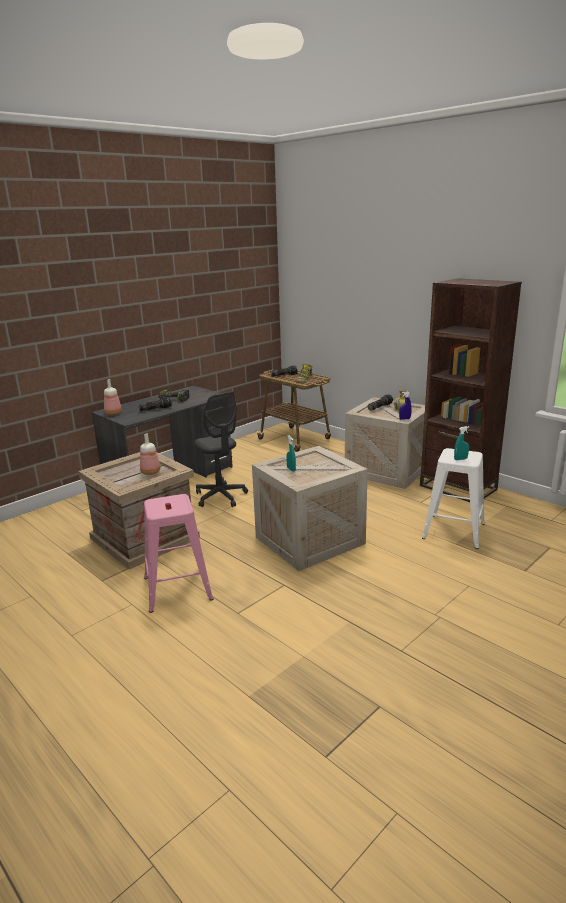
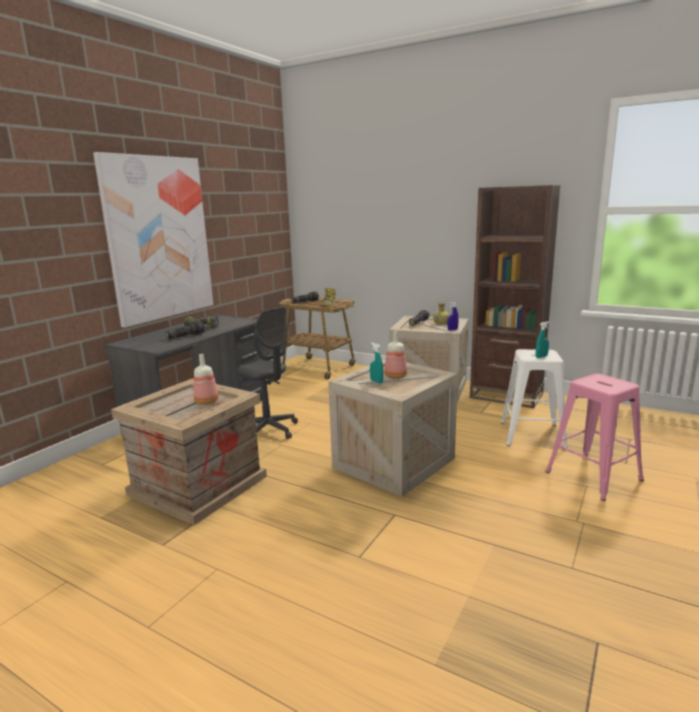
camera: 15 degrees left, 5 degrees down
bottle [104,379,122,415] -> bottle moved to [384,331,407,379]
pink stool [144,494,214,613] -> pink stool moved to [545,374,644,501]
none -> picture [93,152,213,328]

